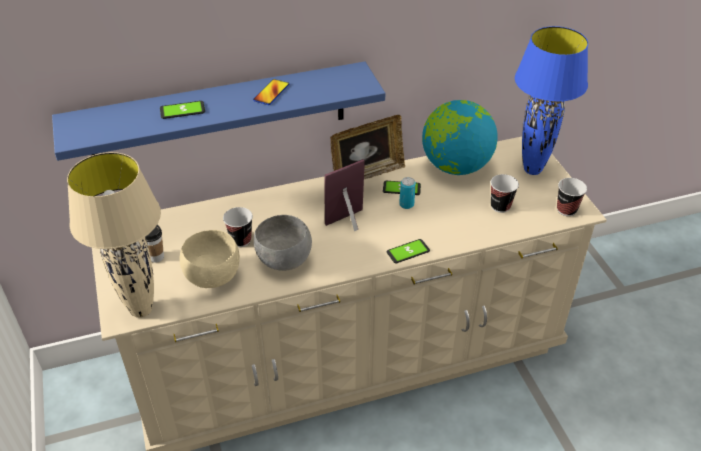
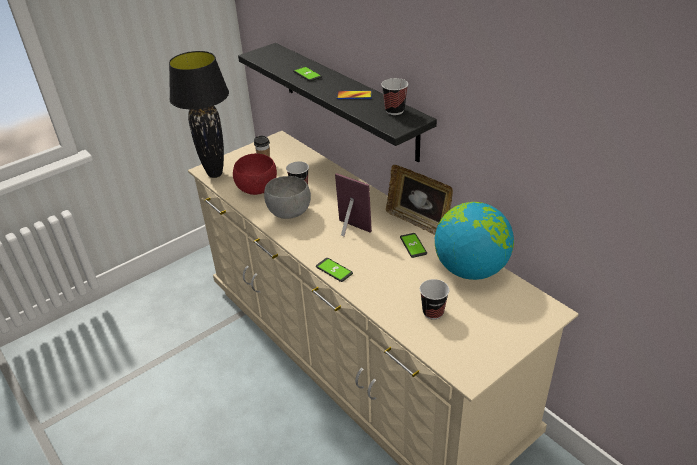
camera: 70 degrees right, 5 degrees down
blue shelf [52,62,385,161] -> black shelf [238,43,437,162]
beige table lamp [67,152,161,318] -> black table lamp [169,51,229,178]
beige bowl [180,230,240,288] -> red bowl [233,153,277,195]
can [399,177,416,209] -> none
blue table lamp [515,26,588,175] -> none
cup [557,178,587,216] -> cup moved to [381,78,408,115]

